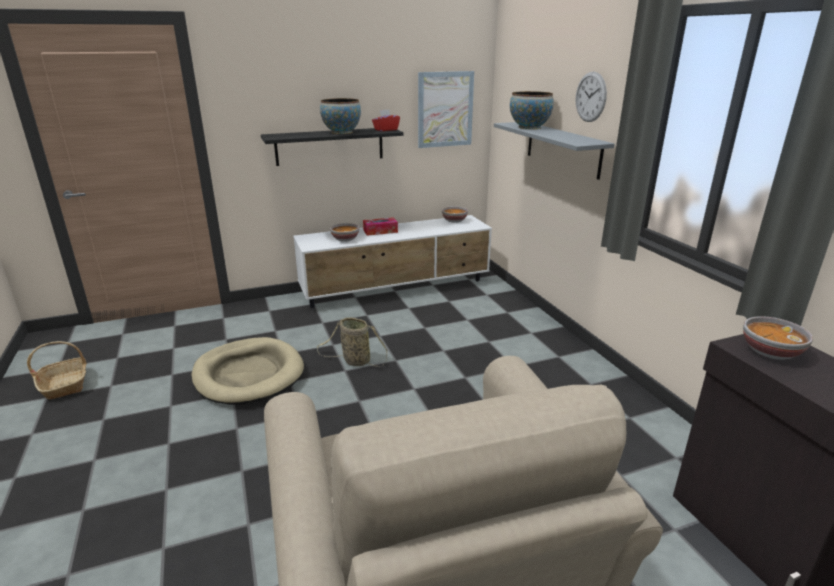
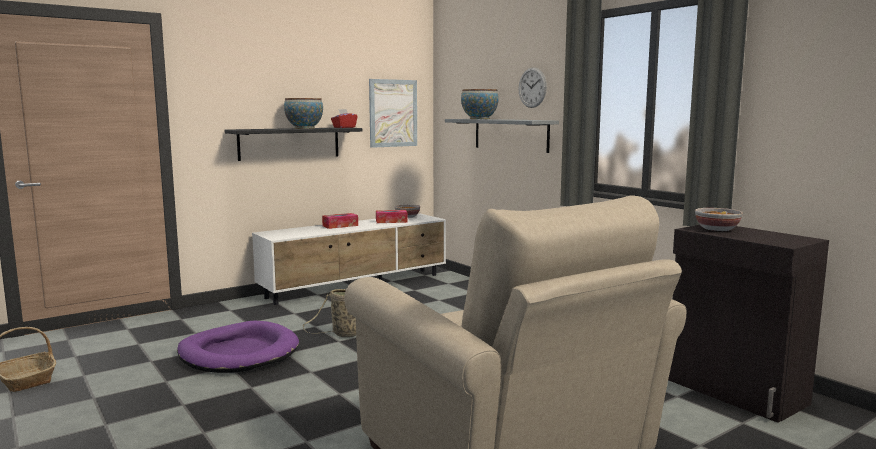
camera: 15 degrees left, 15 degrees down
beige dog bed [191,337,304,405] -> purple dog bed [177,321,299,373]
bowl [330,223,359,242] -> none
none -> tissue box [376,210,407,223]

